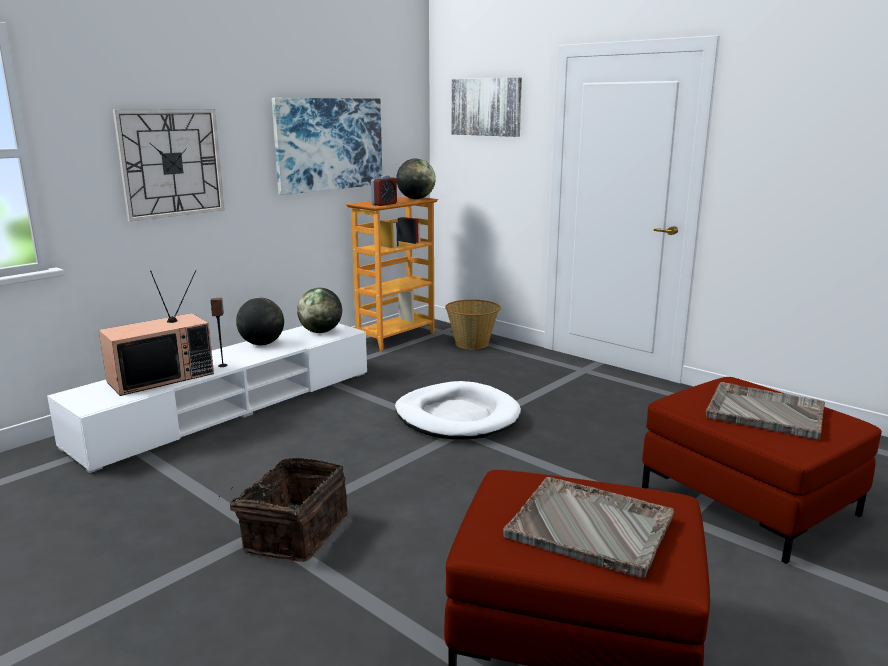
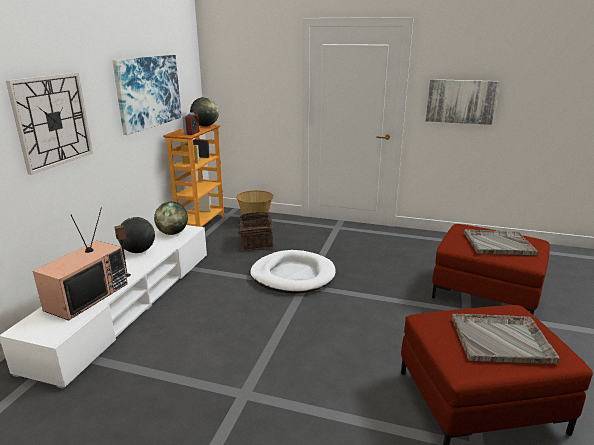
camera: 25 degrees left, 5 degrees up
basket [218,458,348,562] -> basket moved to [238,212,274,251]
picture [451,77,522,137] -> picture moved to [426,79,499,125]

